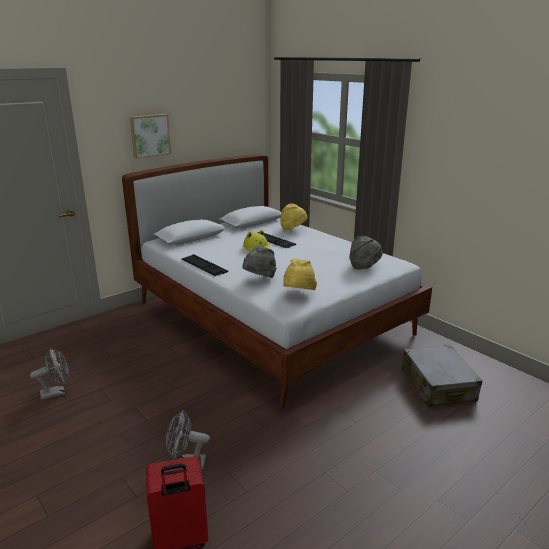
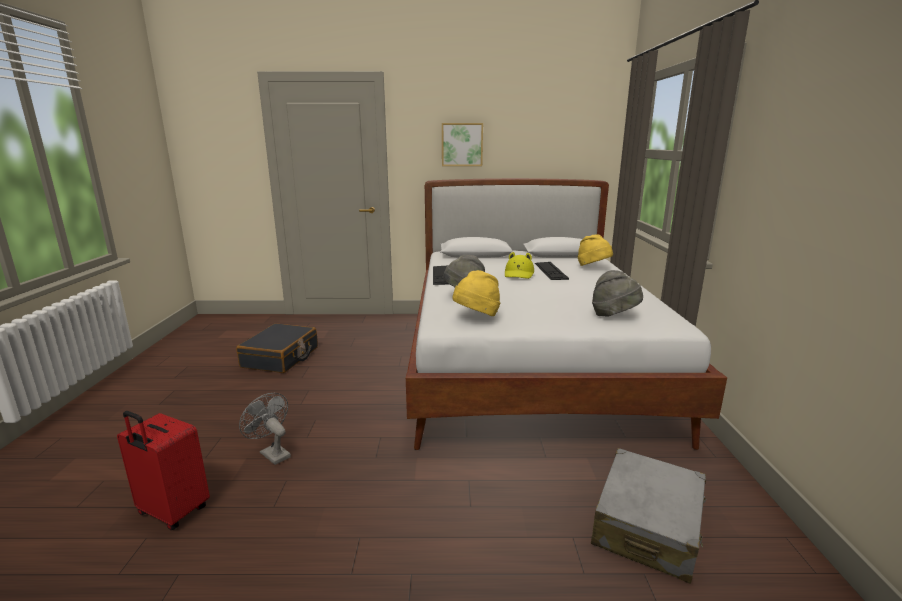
camera: 40 degrees right, 5 degrees down
grey fan [30,348,69,400] -> black suitcase [236,323,318,373]

